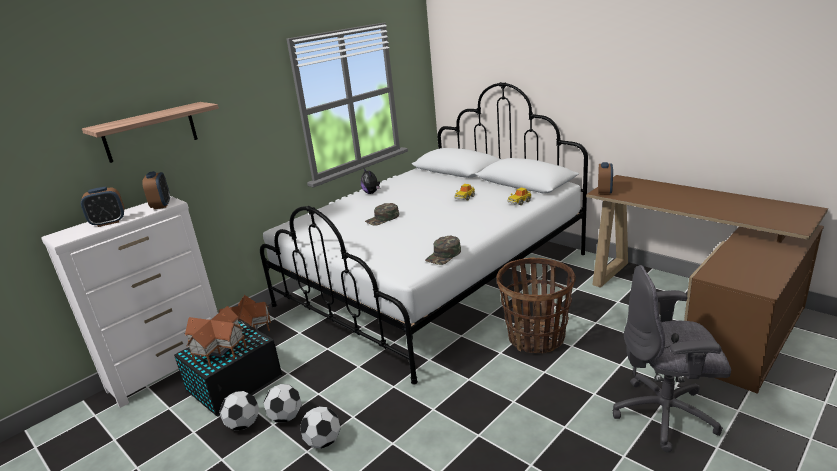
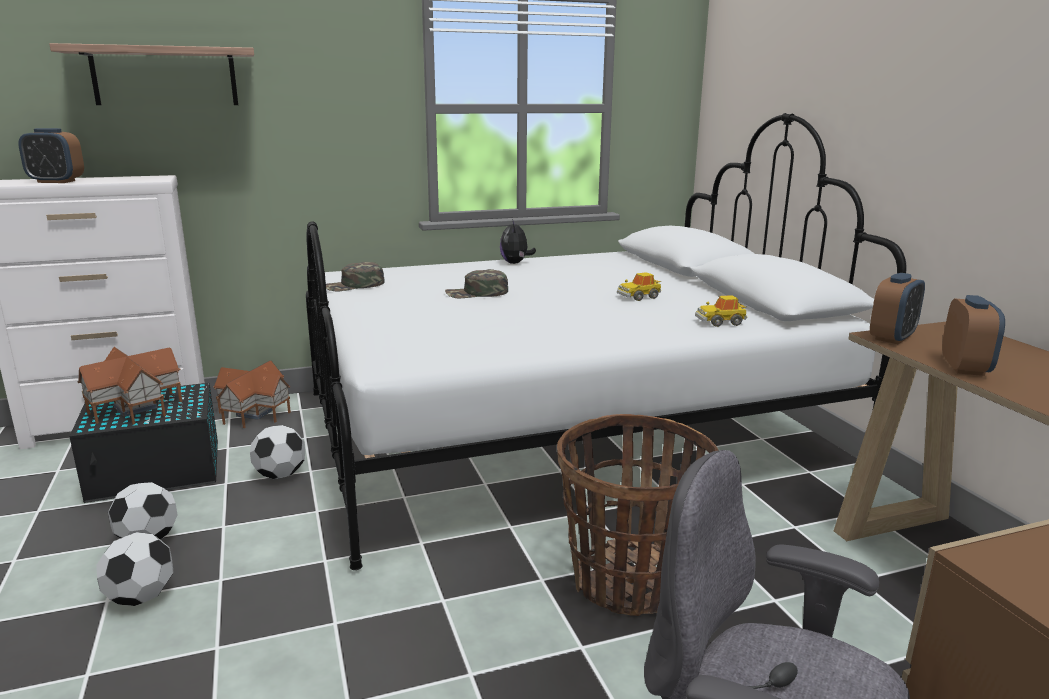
camera: 25 degrees right, 5 degrees down
alarm clock [142,171,170,209] -> alarm clock moved to [942,295,1005,376]
football [219,391,259,430] -> football moved to [250,425,305,479]
green cap [425,236,461,265] -> green cap moved to [326,262,384,291]

